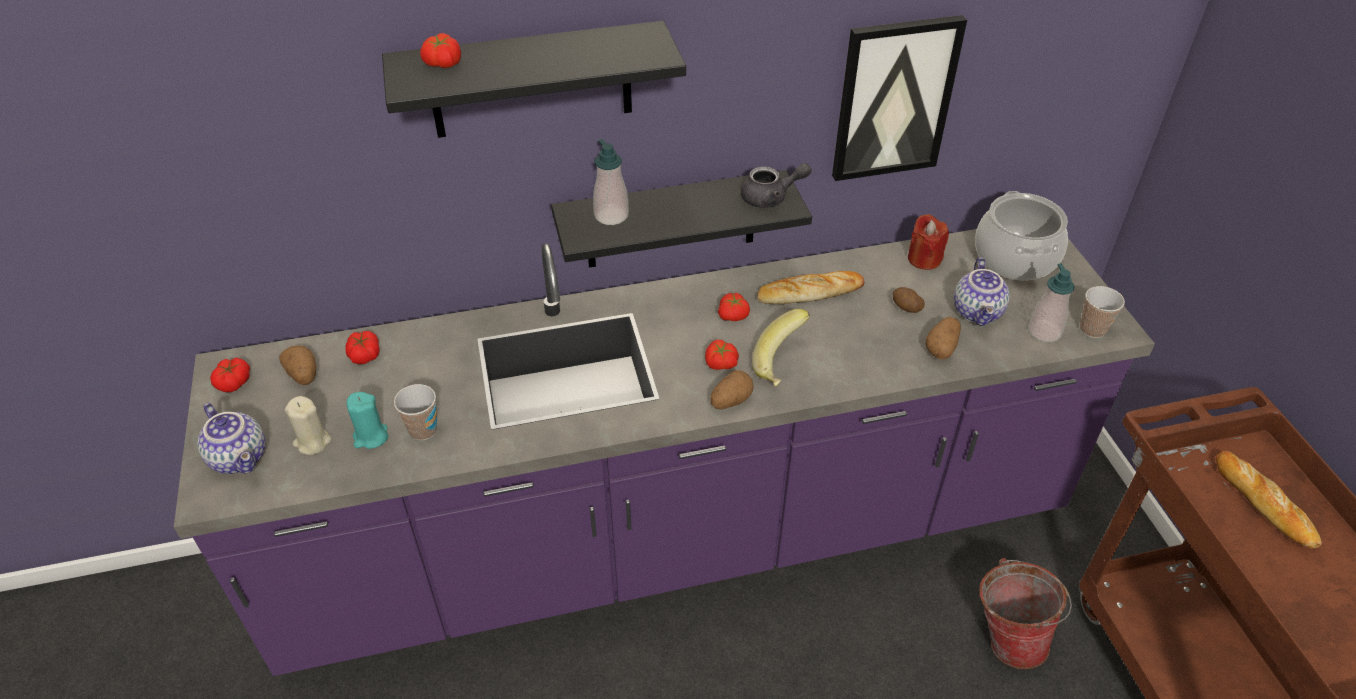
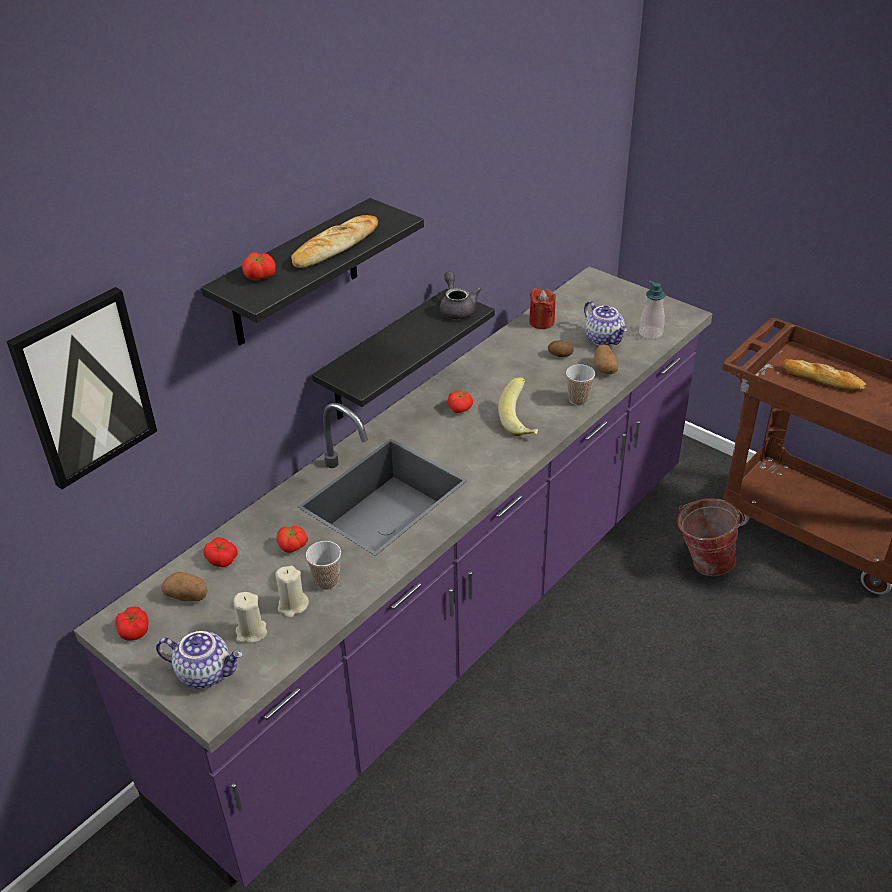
camera: 35 degrees left, 5 degrees down
turquoise candle [346,392,388,449] -> beige candle [275,566,309,618]
soap dispenser [593,139,629,225] -> none
tomato [705,340,739,370] -> tomato moved to [276,526,308,553]
potato [710,370,754,410] -> none
grey teapot [741,163,812,208] -> grey teapot turned 60 degrees counterclockwise [440,271,481,320]
bread [757,271,864,304] -> bread moved to [291,215,379,268]
picture [832,15,967,181] -> picture moved to [6,287,157,489]
cooking pot [975,191,1068,280] -> none
cup [1080,286,1125,338] -> cup moved to [566,364,595,405]

